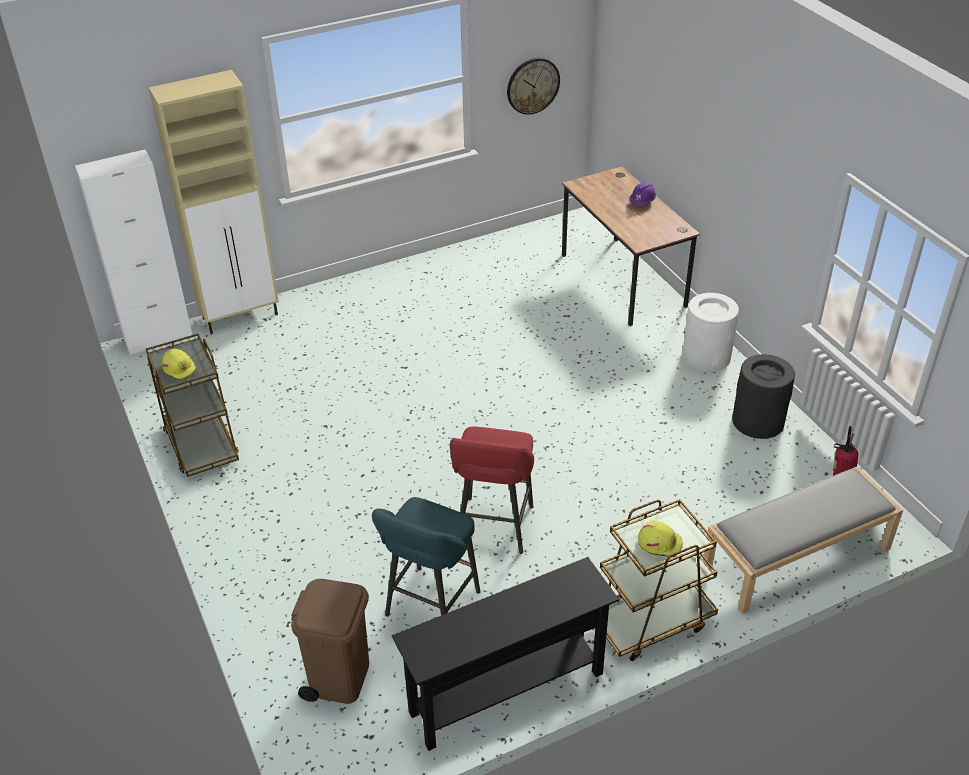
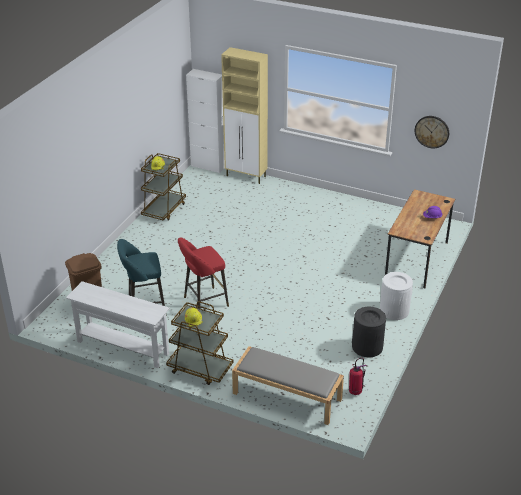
camera: 50 degrees right, 5 degrees down
black console table [392,557,619,751] -> white console table [66,281,170,368]

